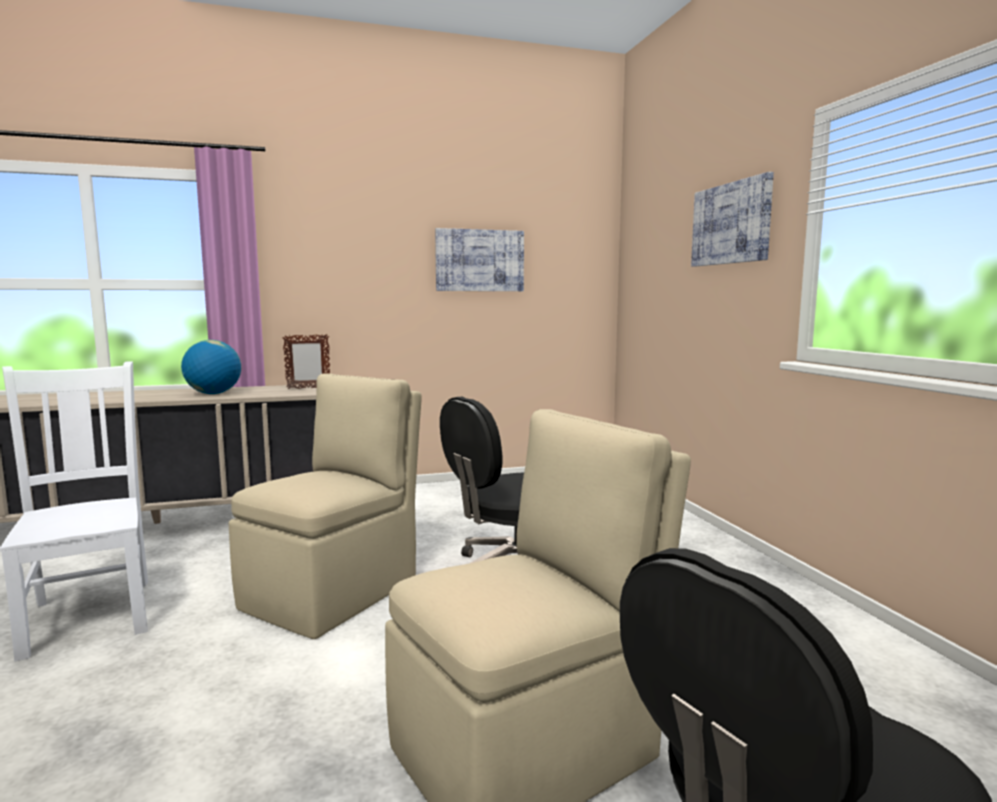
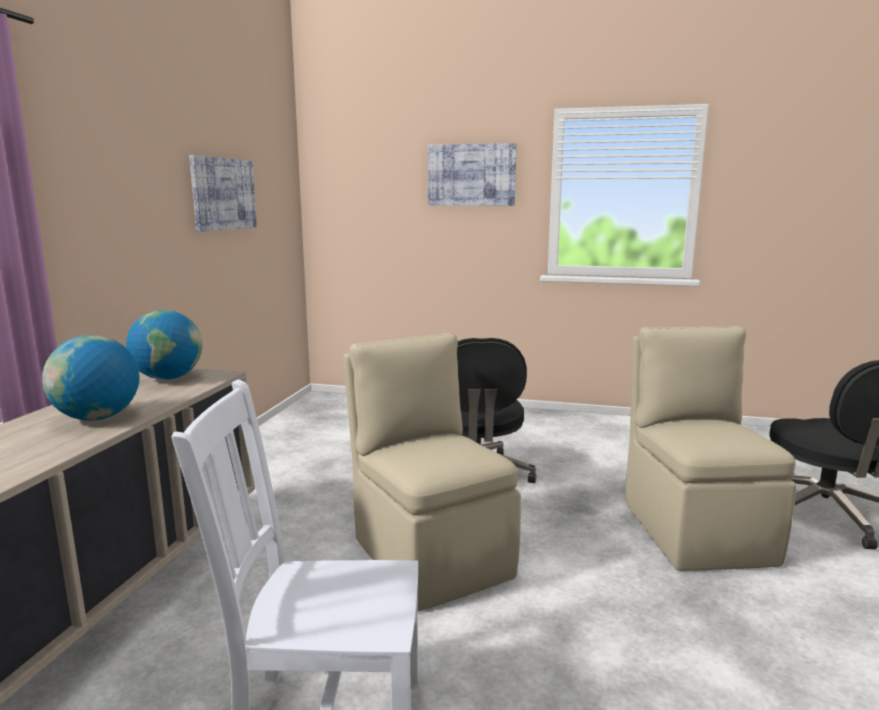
camera: 60 degrees left, 5 degrees up
picture frame [283,334,330,389] -> globe [126,310,202,380]

